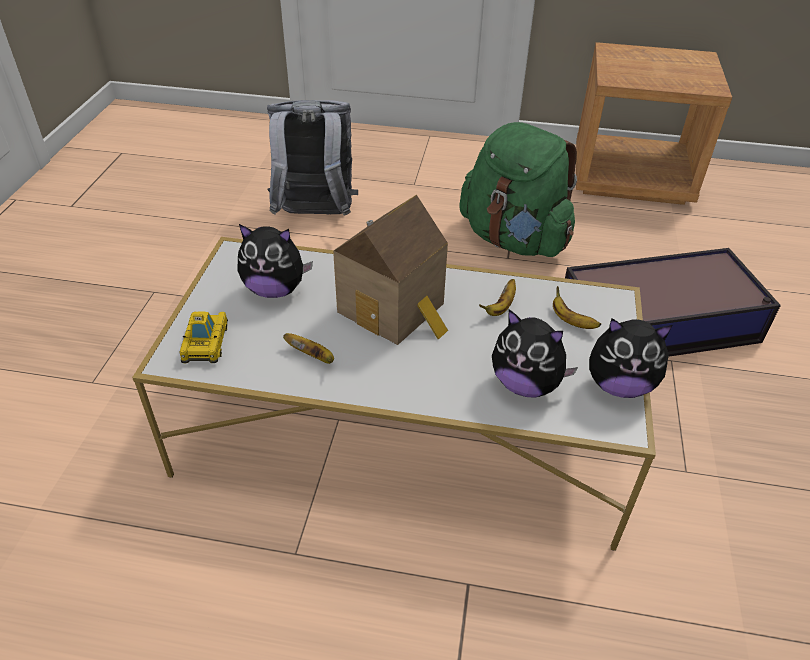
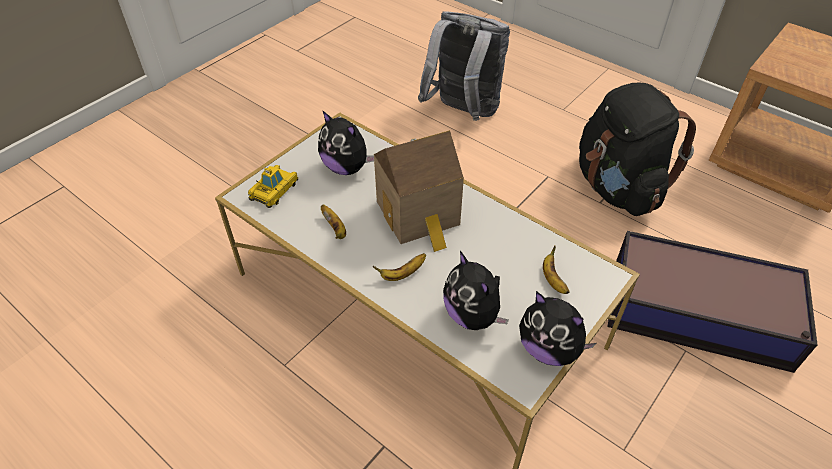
camera: 30 degrees right, 5 degrees up
green backpack [460,122,577,257] -> black backpack [579,83,696,216]
banana [479,279,516,316] -> banana moved to [373,253,426,281]

